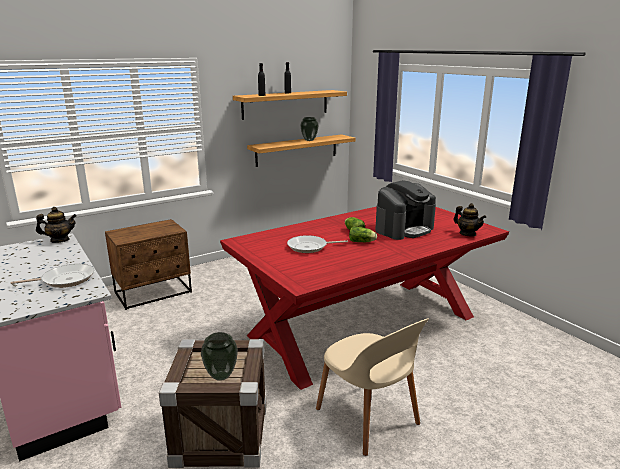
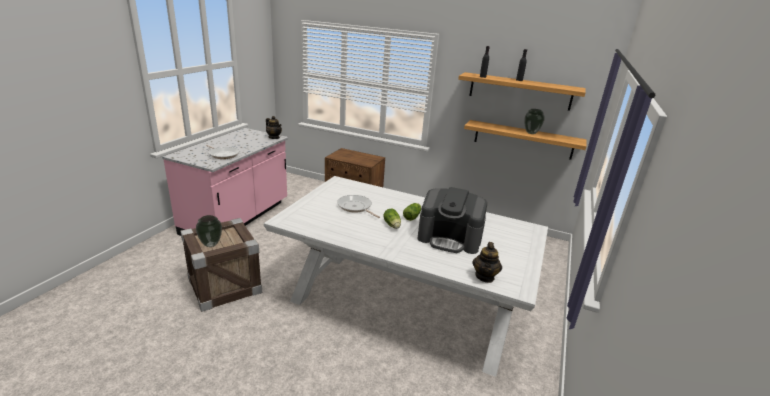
camera: 55 degrees right, 5 degrees up
red dining table [220,206,509,390] -> white dining table [264,176,548,377]
beige chair [316,318,429,456] -> none

